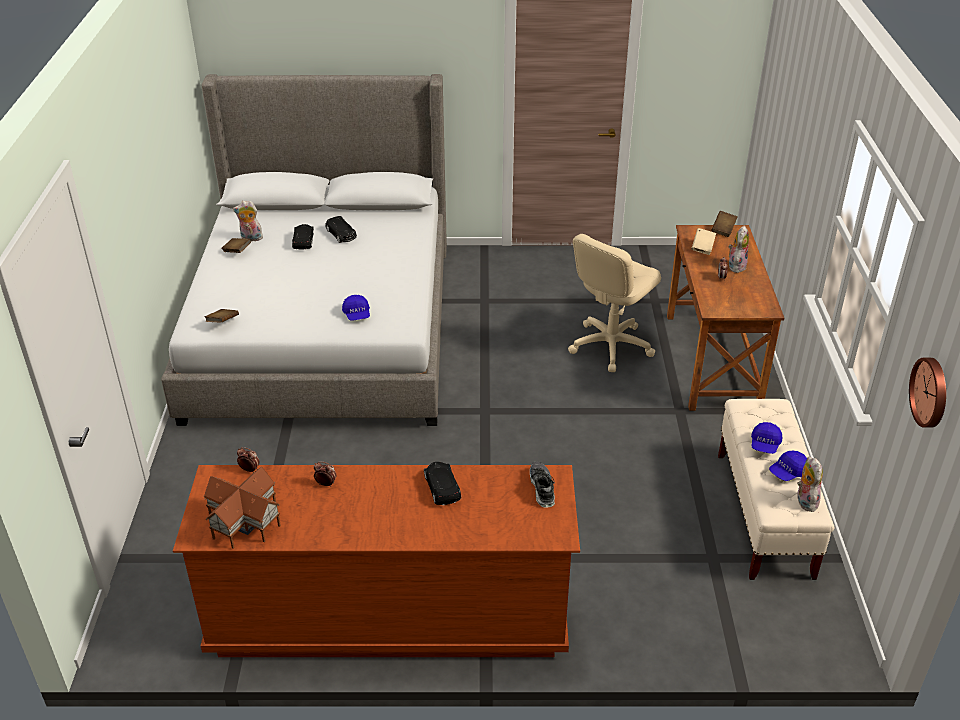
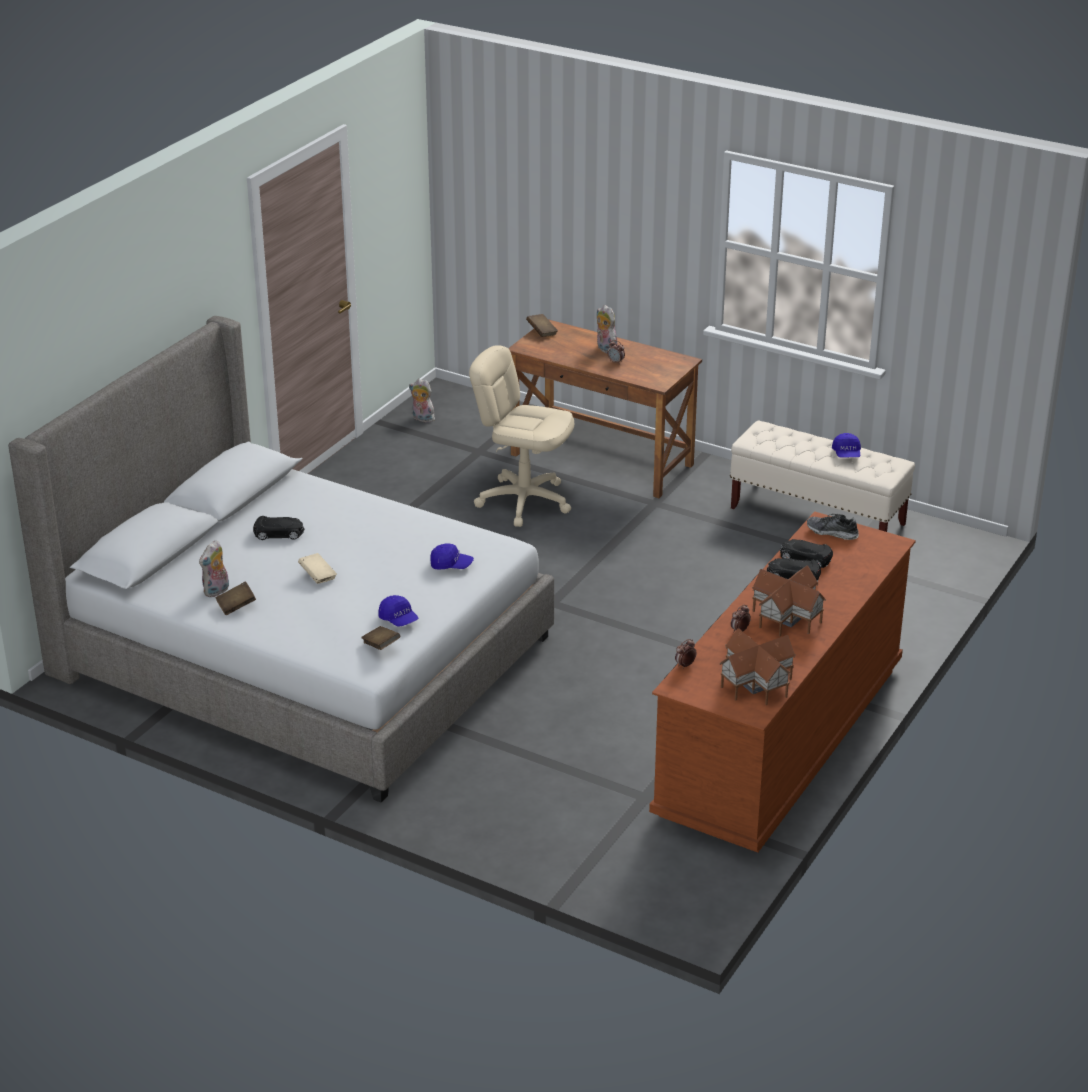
camera: 60 degrees left, 5 degrees down
black toy car [292,224,314,250] -> black toy car moved to [780,539,833,568]
beige office chair [568,234,661,372] -> beige office chair turned 135 degrees clockwise [469,345,574,527]
beige book [691,228,716,255] -> beige book moved to [298,553,337,584]
blue cap [751,422,782,454] -> blue cap moved to [378,595,418,627]
plush toy [797,457,823,512] -> plush toy moved to [409,379,437,423]
wall clock [909,358,946,427] -> none
none -> toy house [752,566,826,636]

